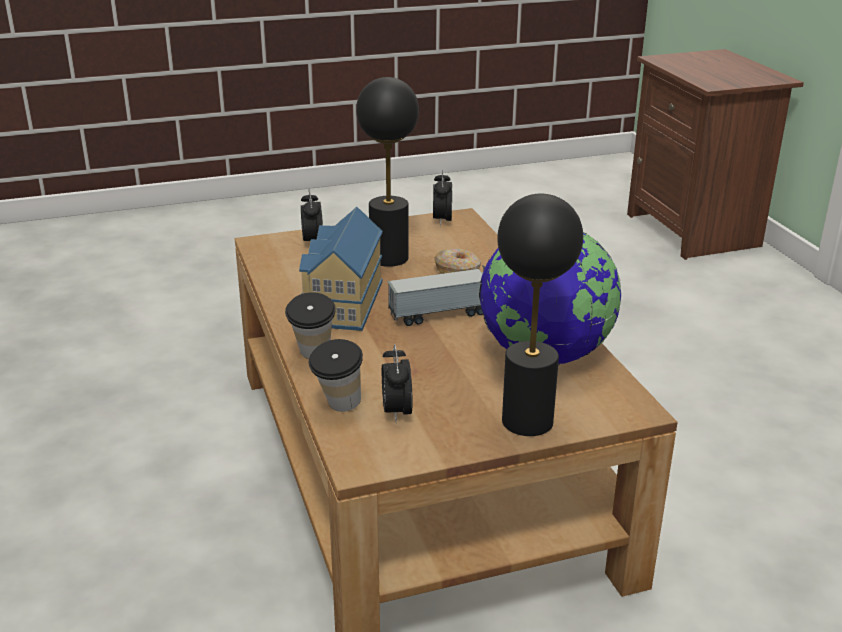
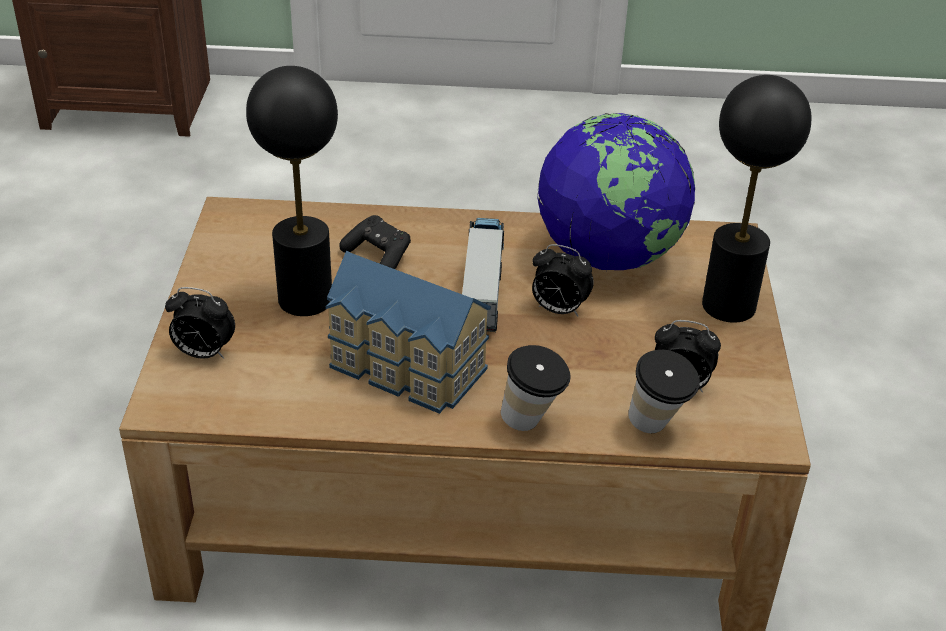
camera: 70 degrees left, 10 degrees up
alarm clock [433,169,452,226] -> alarm clock moved to [532,244,594,316]
donut [434,249,481,274] -> black game controller [339,215,411,269]

